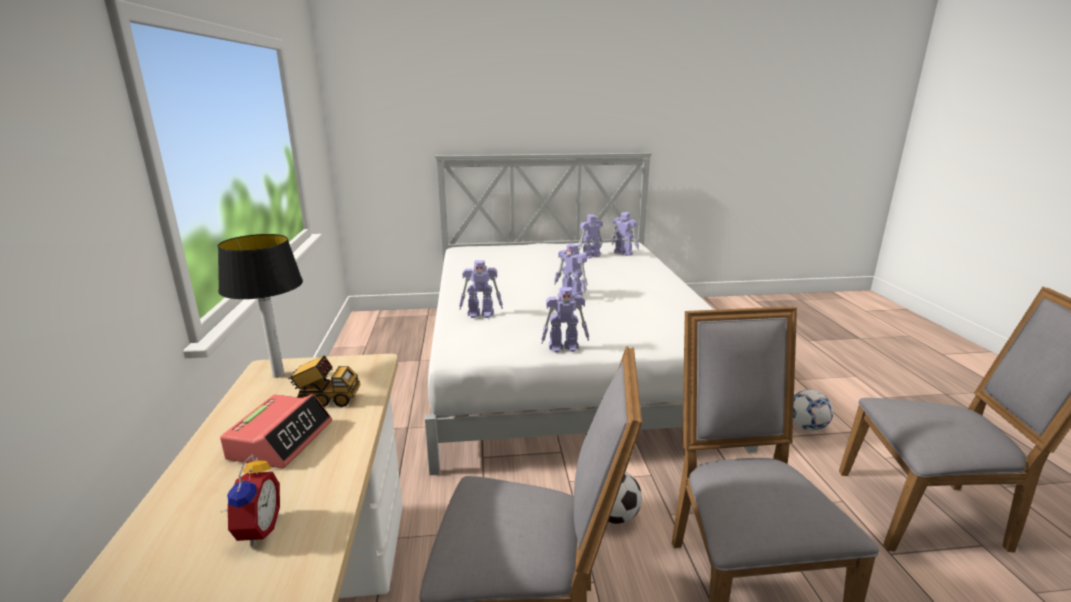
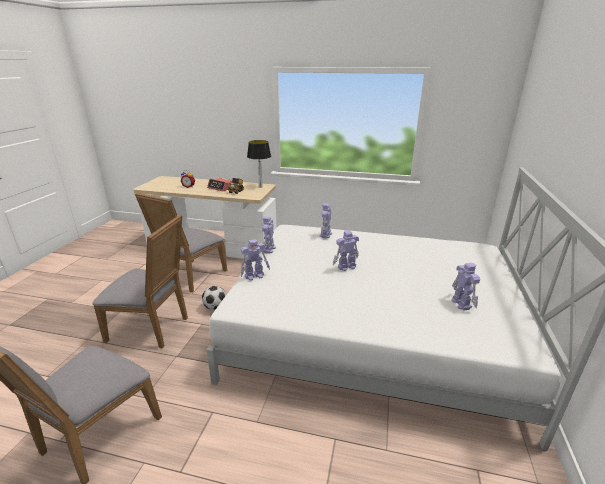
camera: 110 degrees right, 5 degrees up
toy robot [611,212,639,256] -> toy robot moved to [240,239,270,281]
football [793,390,833,431] -> none

